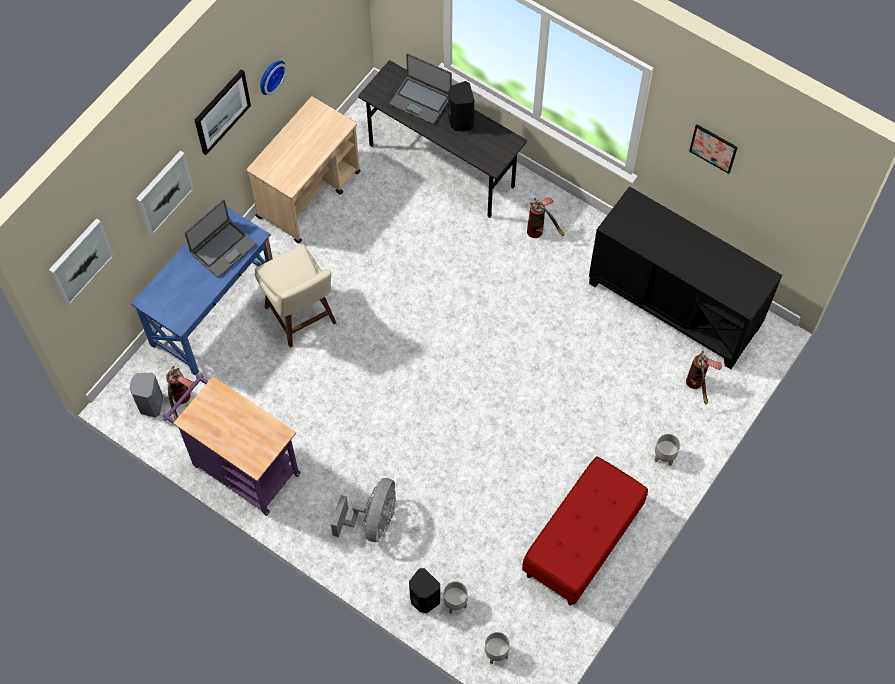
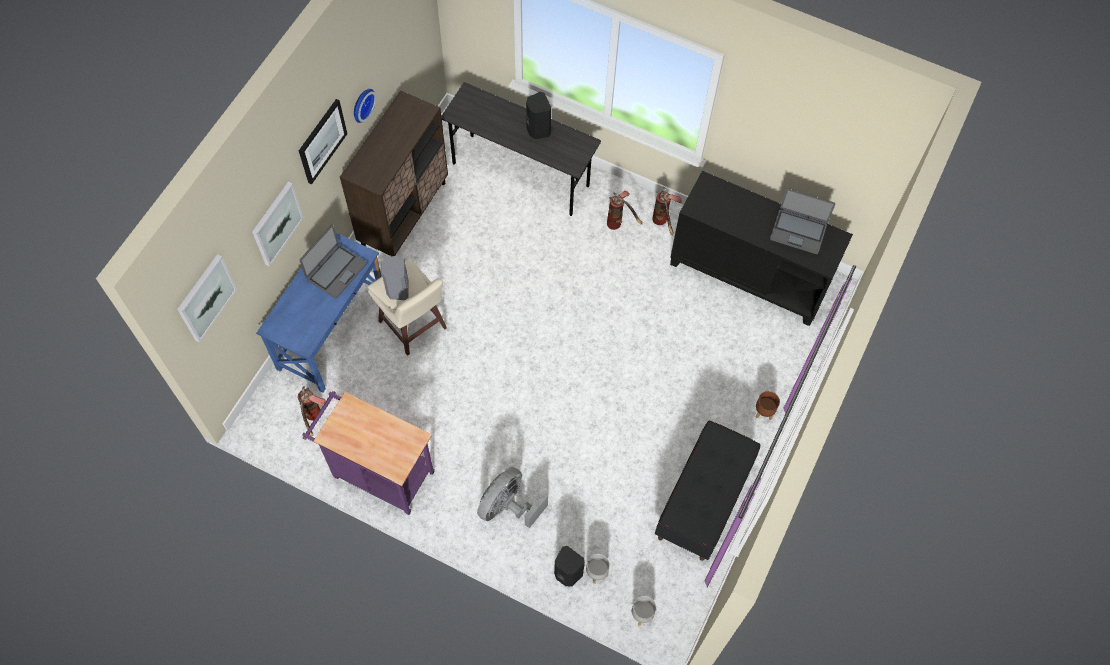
camera: 10 degrees left, 0 degrees up
grey speaker [129,372,163,418] -> grey speaker moved to [381,255,409,300]
beige cart [247,96,361,243] -> brown cabinet [340,90,448,256]
grey fan [331,478,396,542] -> grey fan turned 150 degrees counterclockwise [477,467,548,528]
laptop [389,53,452,125] -> laptop moved to [770,188,835,254]
red bench [522,456,648,606] -> black bench [655,420,760,561]
grey planter [654,434,680,466] -> brown planter [756,391,780,420]
fire extinguisher [686,351,722,404] -> fire extinguisher moved to [652,187,682,235]
picture [689,124,738,174] -> none

